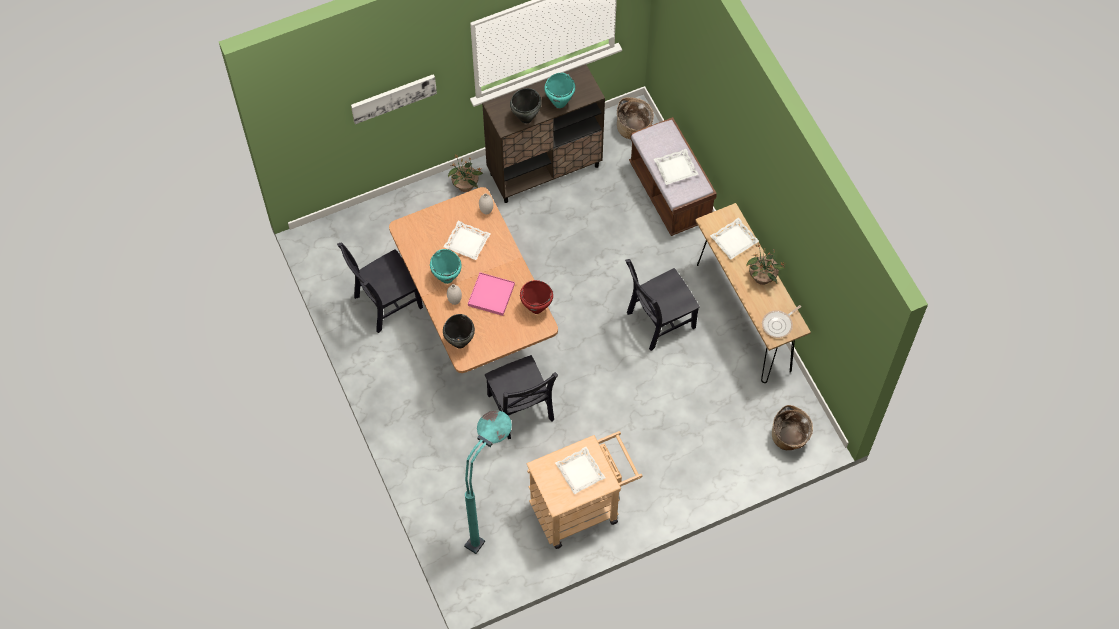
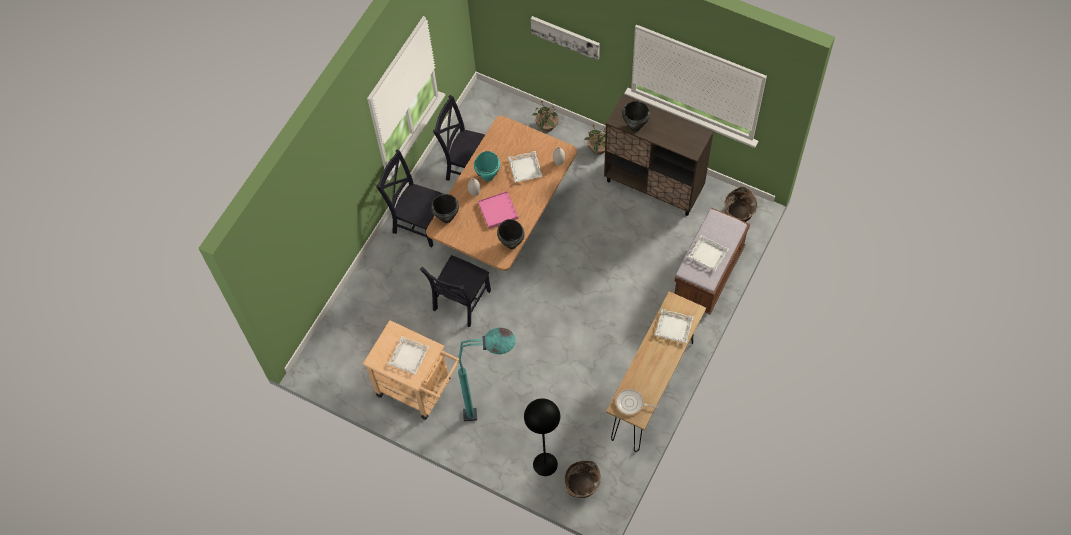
camera: 55 degrees right, 0 degrees up
turquoise floor lamp [464,410,512,554] -> turquoise floor lamp moved to [458,328,516,422]
red cooking pot [520,280,553,314] -> black cooking pot [497,219,525,249]
turquoise cooking pot [544,73,575,108] -> none
black chair [625,259,700,351] -> black chair moved to [376,149,443,247]
potted plant [746,244,786,285] -> potted plant moved to [532,100,558,132]
none -> black floor lamp [524,398,560,476]

